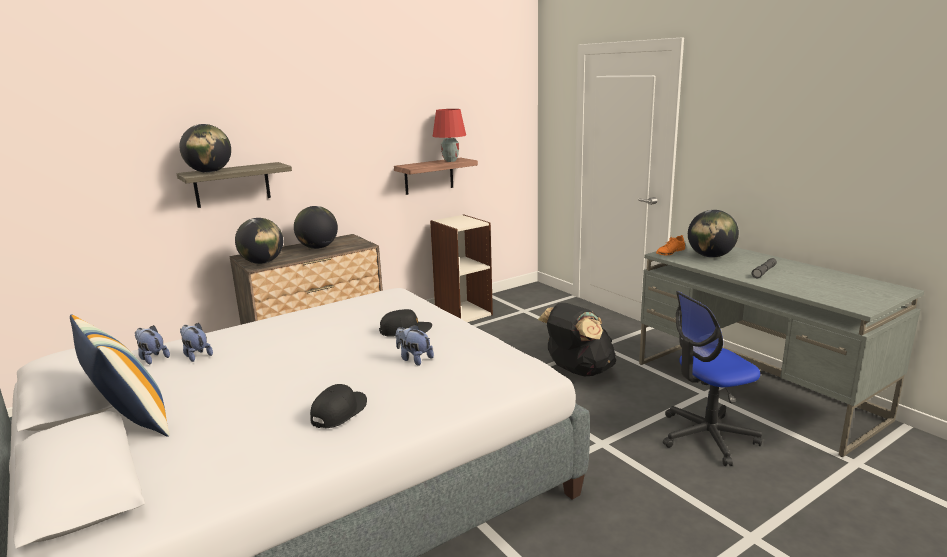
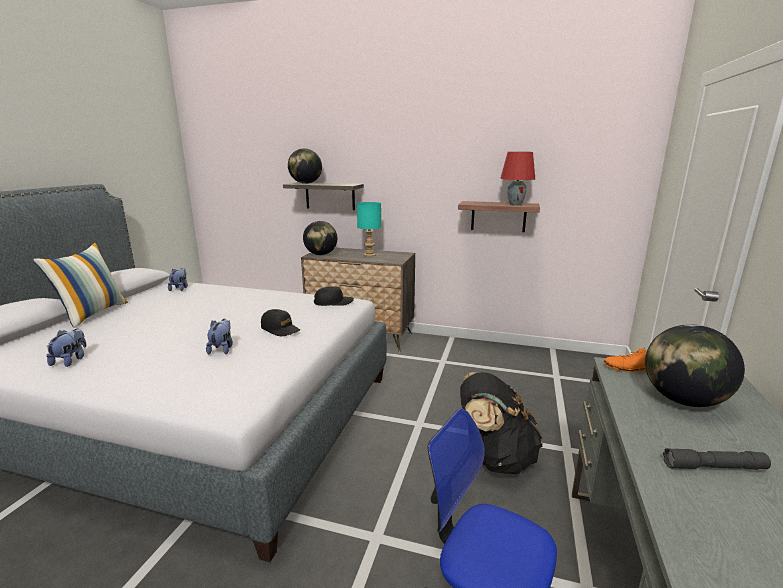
camera: 50 degrees right, 0 degrees up
plush toy [180,323,213,362] -> plush toy moved to [46,329,87,367]
globe [294,206,338,249] -> turquoise table lamp [357,202,381,257]
black cap [310,384,367,428] -> black cap moved to [314,286,354,306]
bookcase [430,215,493,322] -> none

